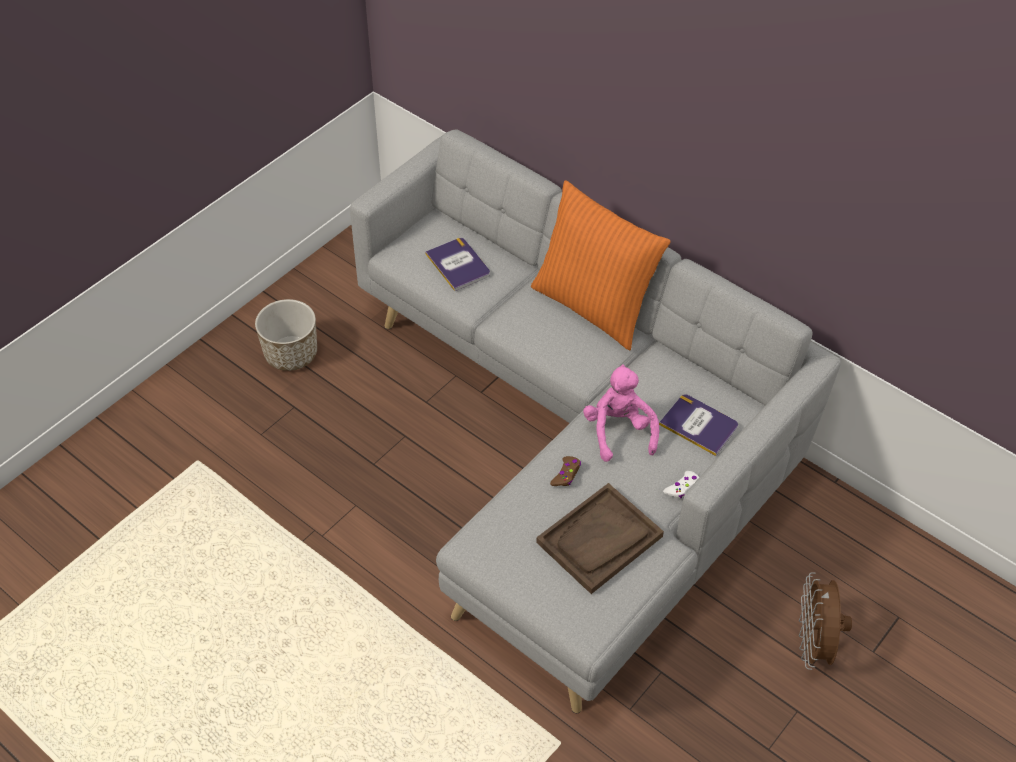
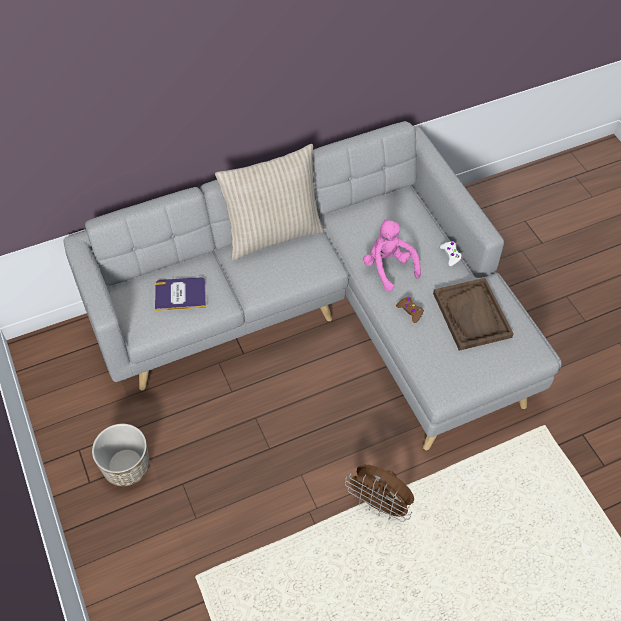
camera: 65 degrees left, 5 degrees up
orange pillow [531,180,671,351] -> beige pillow [215,144,324,261]
pink plush toy [583,364,659,462] -> pink plush toy turned 45 degrees clockwise [363,219,421,292]
book [659,394,738,456] -> none
brown fan [799,572,852,670] -> brown fan moved to [345,465,414,522]

